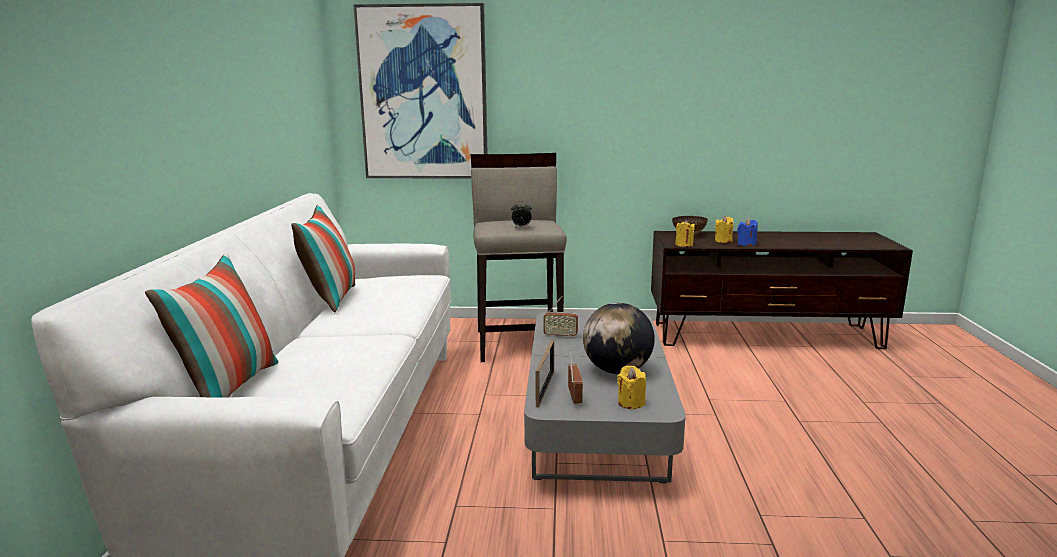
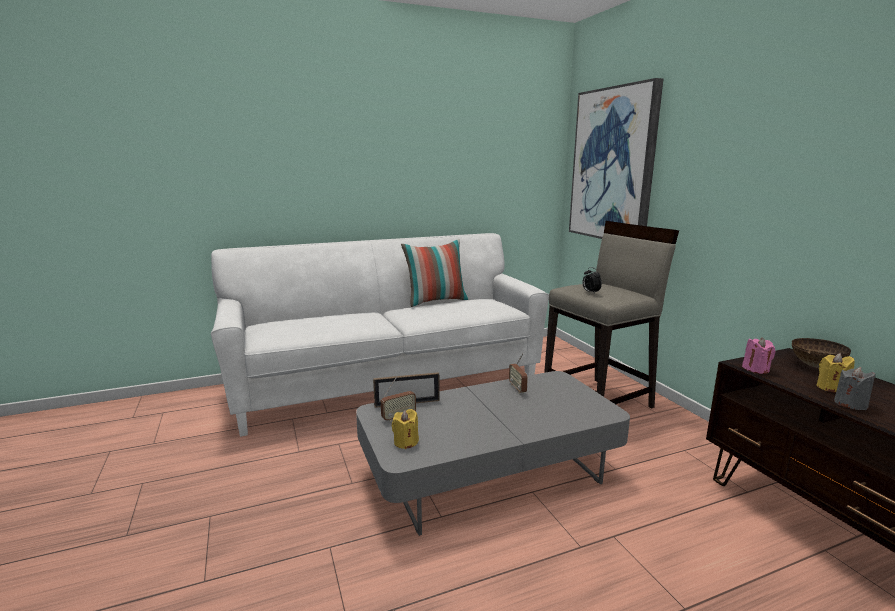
camera: 65 degrees right, 0 degrees up
pillow [145,253,278,398] -> none
globe [583,303,655,374] -> none
yellow candle [675,220,695,247] -> pink candle [742,338,775,374]
blue candle [737,219,758,246] -> grey candle [834,367,876,410]

